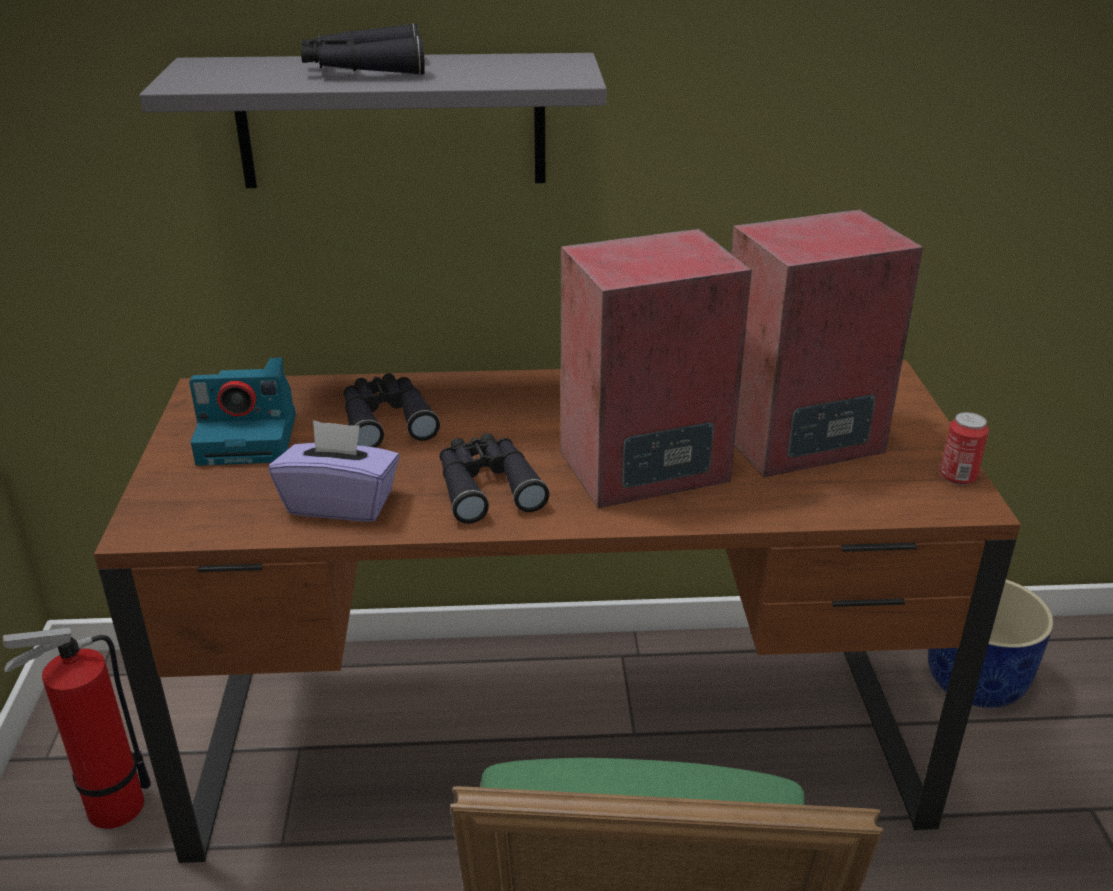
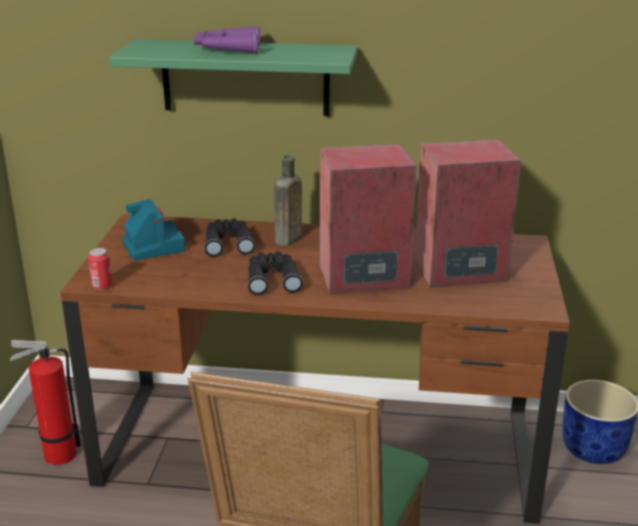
camera: 10 degrees right, 5 degrees down
grey shelf [139,53,607,188] -> green shelf [109,39,357,116]
camera [189,357,296,466] -> camera turned 120 degrees counterclockwise [122,199,185,261]
purple tissue box [269,420,400,522] -> none
black binoculars [301,23,425,75] -> purple binoculars [194,26,260,54]
can [940,412,989,485] -> can moved to [88,248,113,290]
none -> brown bottle [274,155,302,246]

